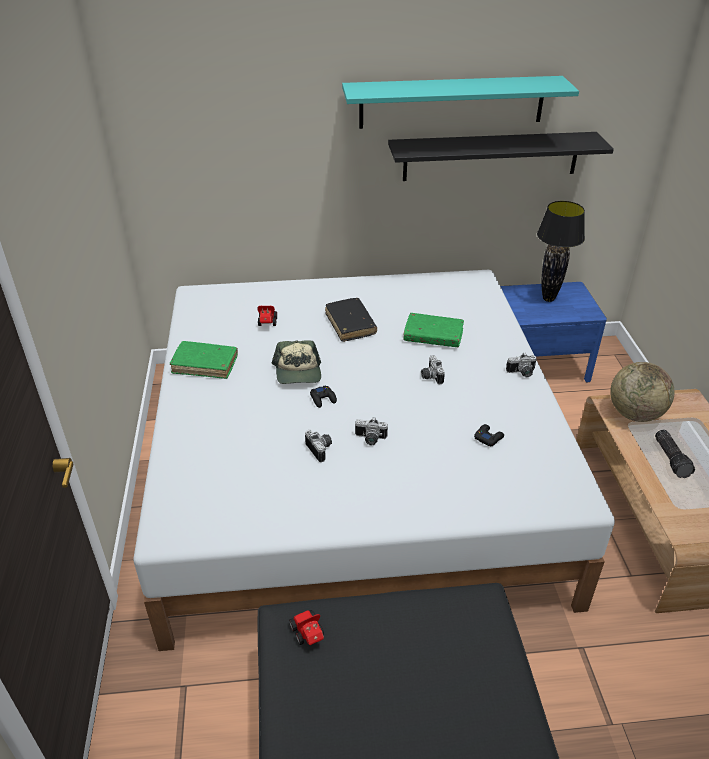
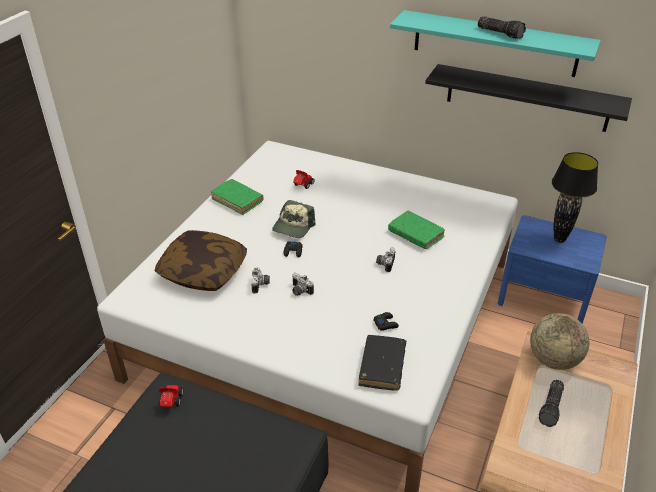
camera: 30 degrees right, 0 degrees up
black book [325,298,377,342] -> black book moved to [358,335,406,391]
camera [506,353,537,377] -> none
none -> pillow [155,230,247,291]
none -> flashlight [478,16,526,39]

